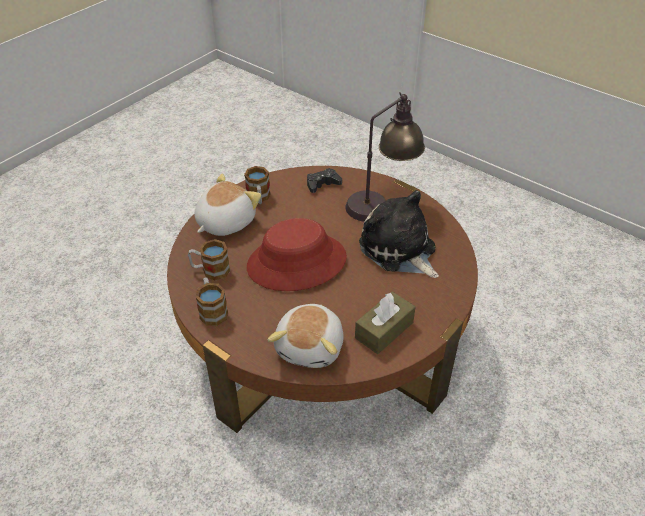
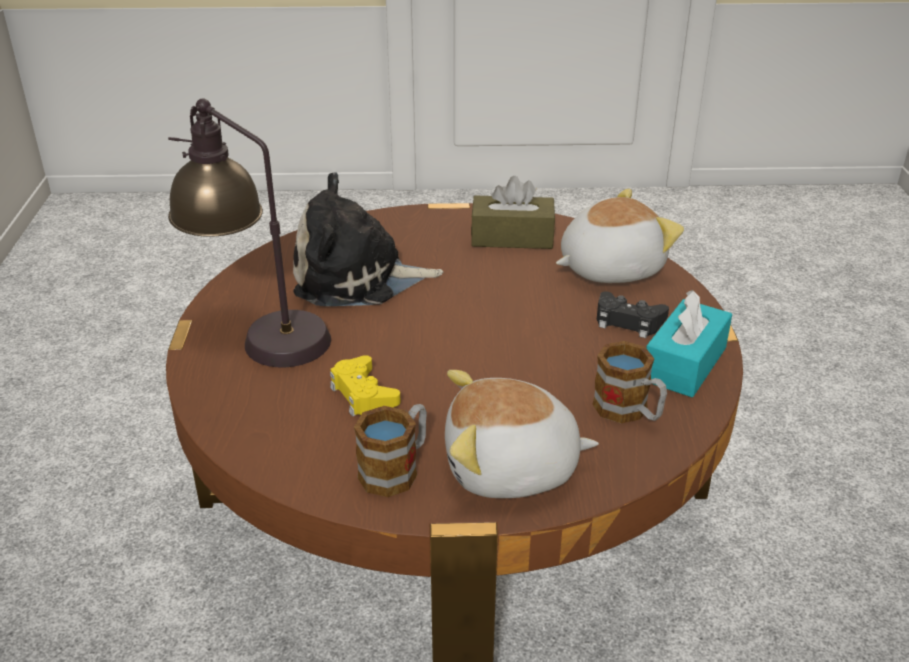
camera: 130 degrees left, 10 degrees down
mug [195,277,228,326] -> turquoise tissue box [646,290,732,397]
red hat [247,218,347,291] -> none
black game controller [307,168,342,193] -> black game controller moved to [597,291,669,338]
plush toy [359,190,439,278] -> plush toy turned 75 degrees clockwise [293,172,443,306]
none -> yellow game controller [330,355,401,417]

